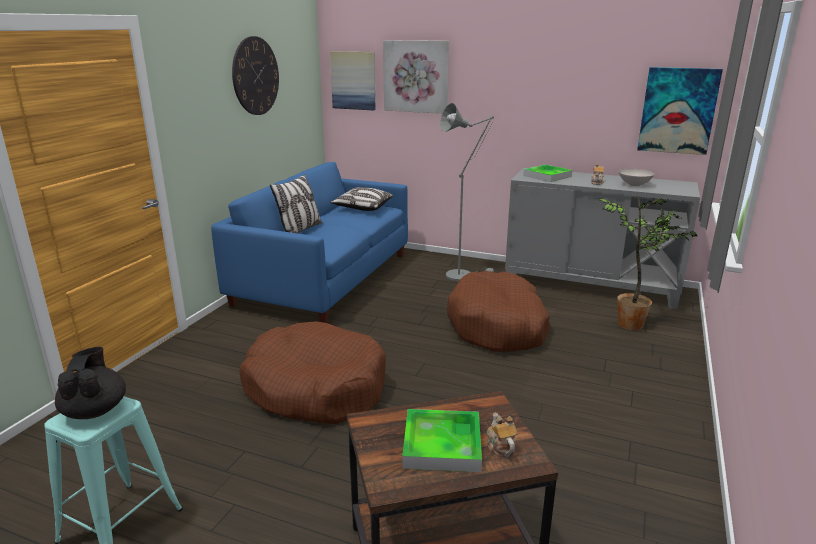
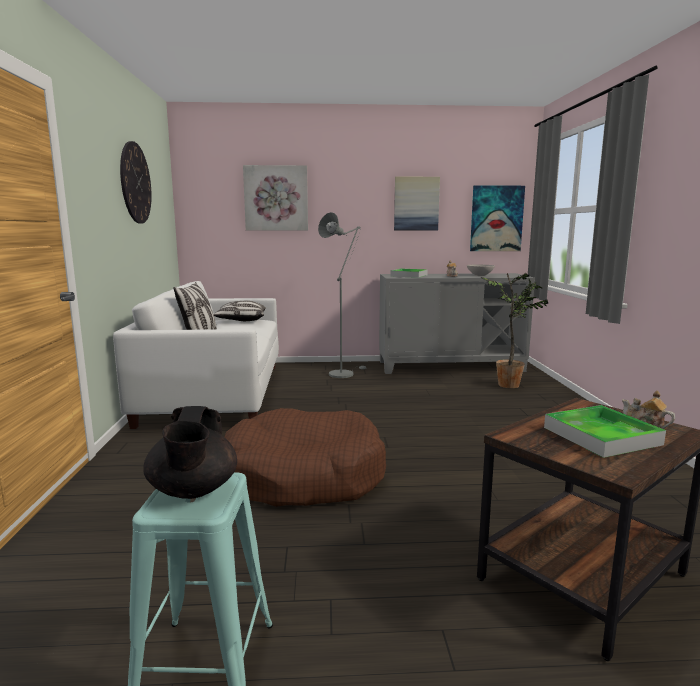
camera: 25 degrees left, 10 degrees down
black teapot [55,347,126,419] -> black teapot turned 150 degrees counterclockwise [143,406,237,499]
blue sofa [211,162,408,323] -> white sofa [113,281,279,429]
picture [330,51,376,111] -> picture moved to [394,176,440,231]
brown dog bed [447,271,550,352] -> none

